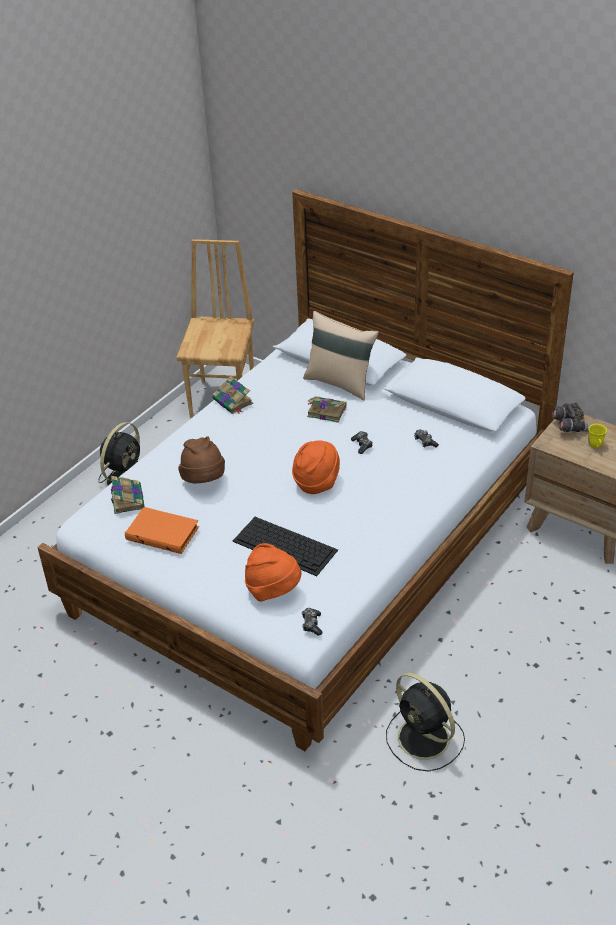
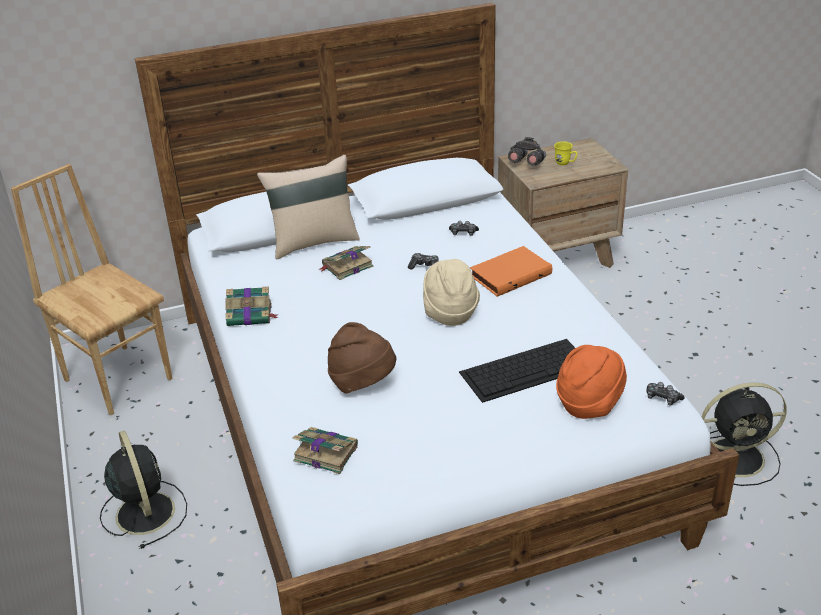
camera: 55 degrees left, 5 degrees down
orange book [125,507,199,554] -> orange book moved to [470,246,552,297]
orange hat [292,440,340,494] -> beige hat [423,259,480,326]

